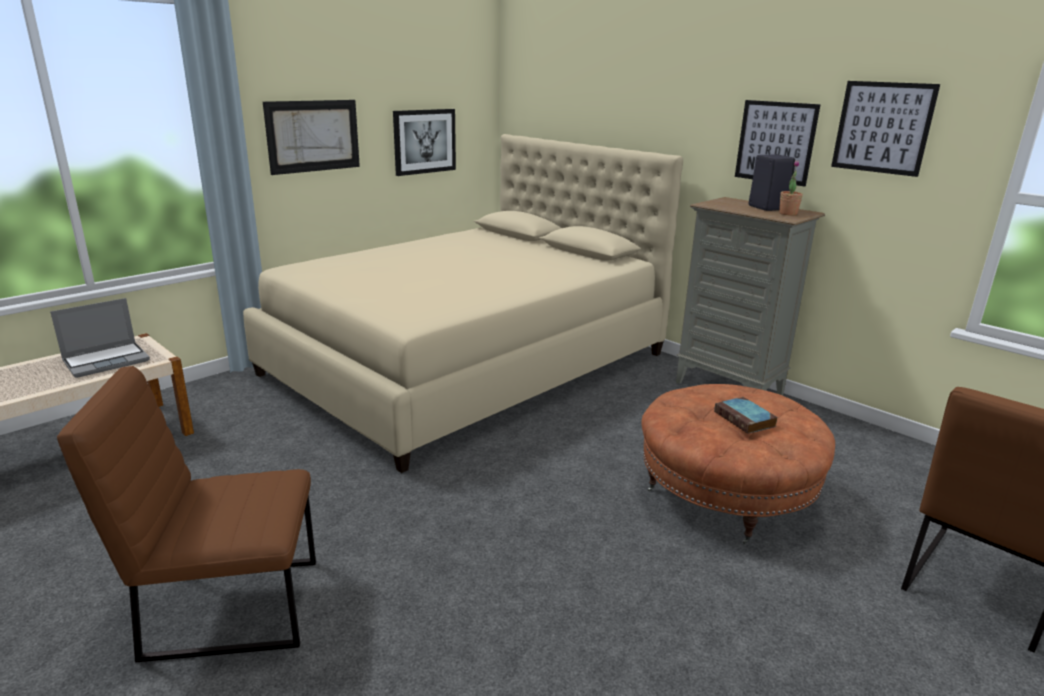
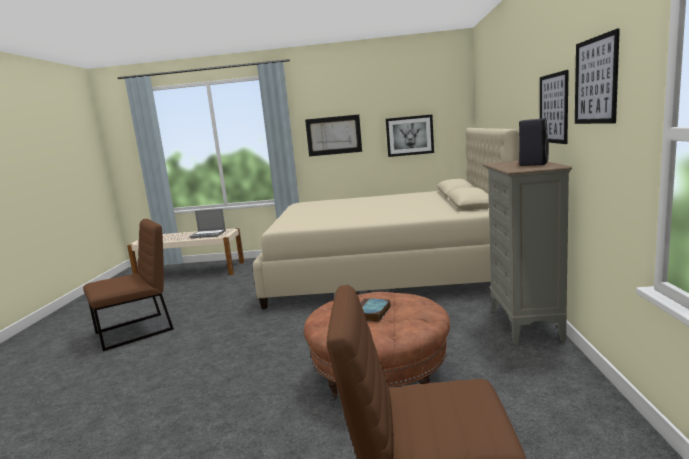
camera: 50 degrees right, 10 degrees down
brown chair [57,366,316,663] -> brown chair turned 105 degrees clockwise [83,219,174,351]
potted plant [779,160,803,216] -> none

